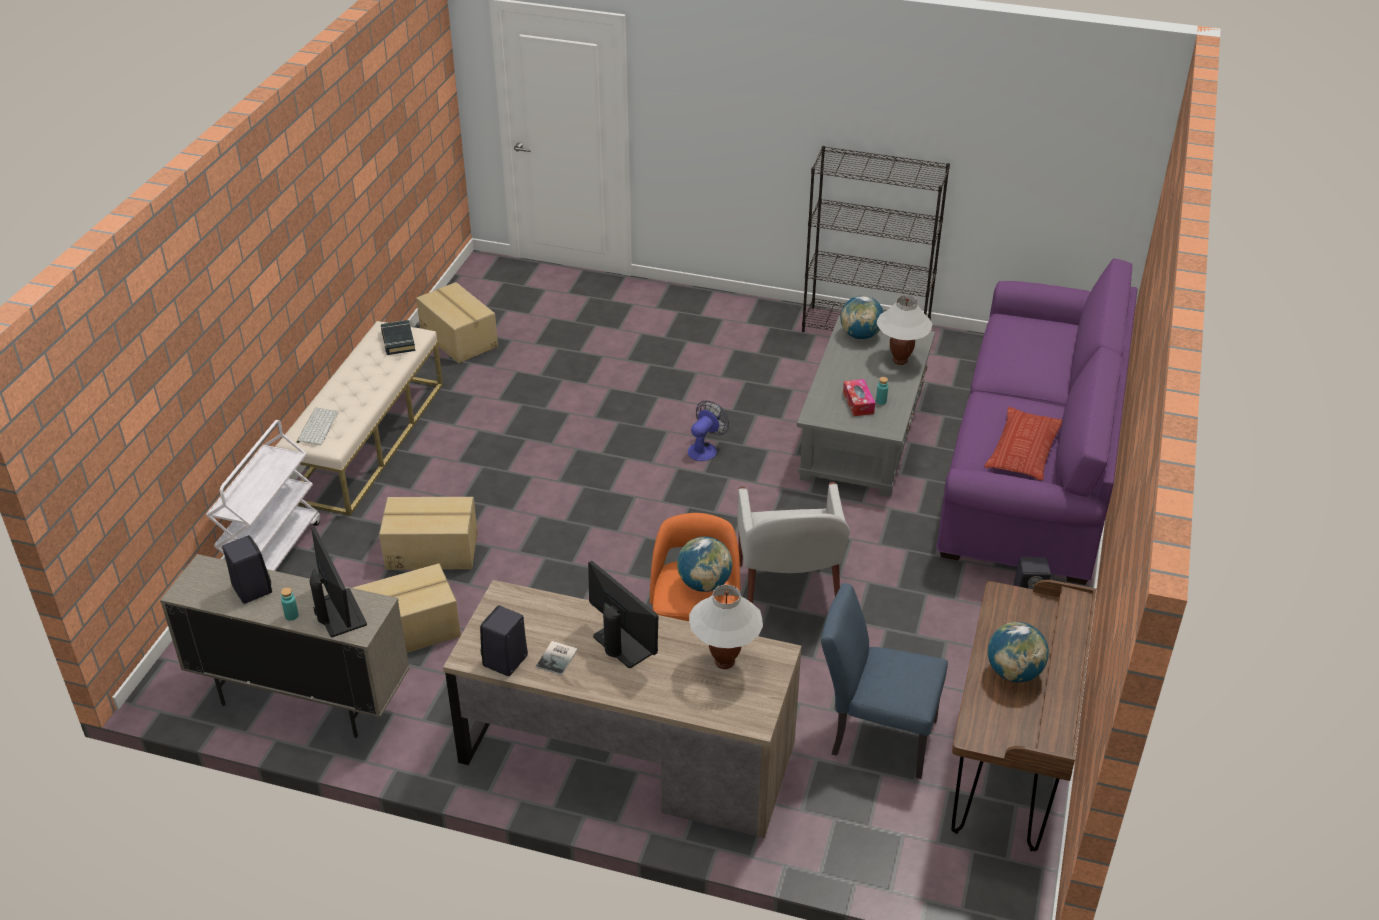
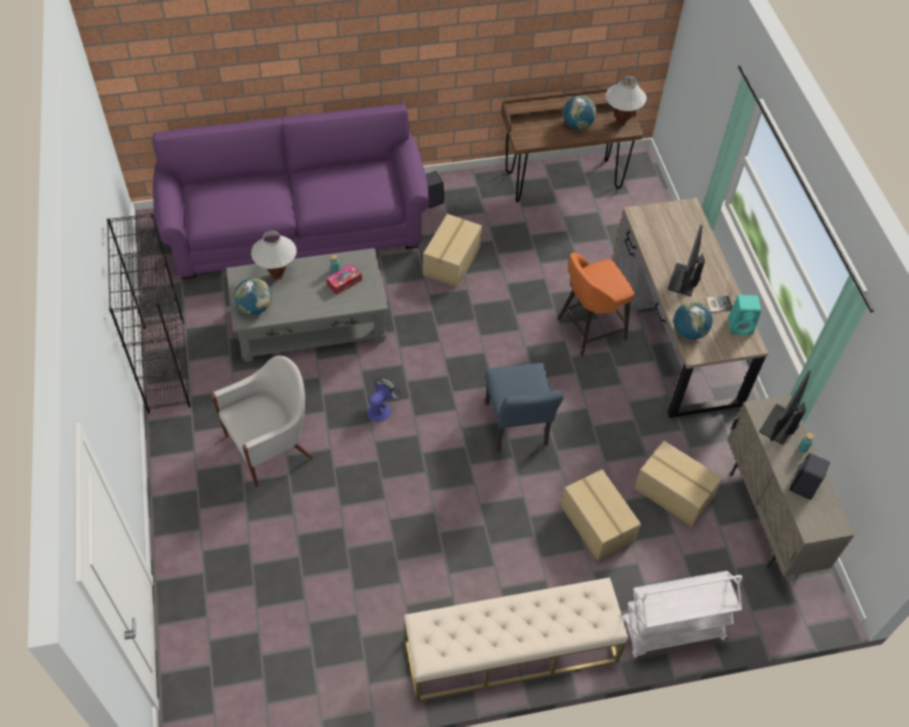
camera: 120 degrees left, 15 degrees up
keyboard [297,408,338,445] -> none
black book [381,320,415,355] -> none
cardboard box [416,282,498,363] -> cardboard box moved to [423,214,482,287]
black speaker [480,605,528,676] -> turquoise speaker [728,295,761,335]
globe [677,536,732,592] -> globe moved to [674,301,713,340]
fan [688,401,729,461] -> fan turned 120 degrees clockwise [367,375,401,422]
white table lamp [689,585,763,669] -> white table lamp moved to [605,76,647,126]
white armchair [737,482,850,603] -> white armchair moved to [211,356,313,488]
blue chair [821,583,948,779] -> blue chair moved to [485,363,563,452]
pillow [985,407,1062,480] -> none

